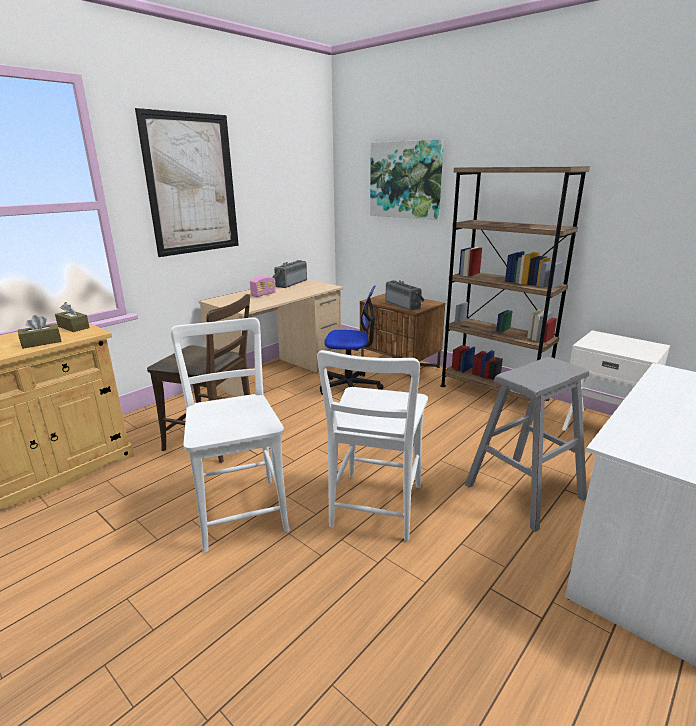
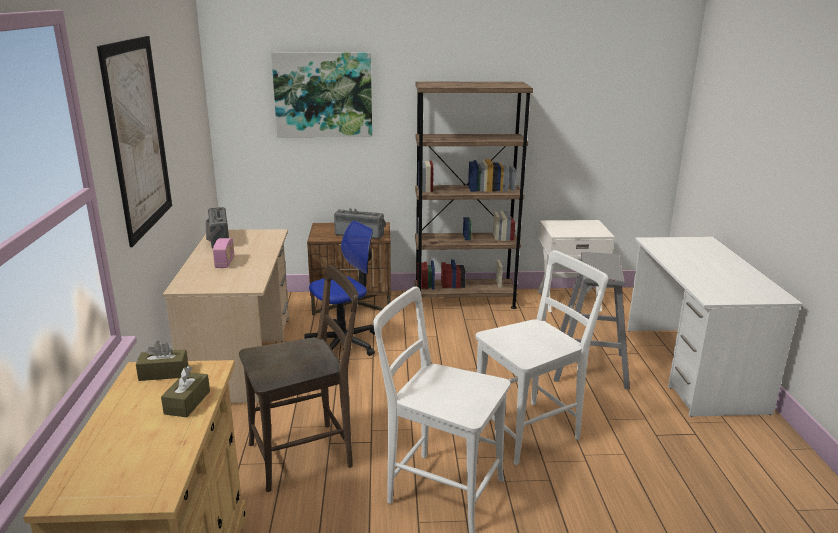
camera: 45 degrees left, 0 degrees up
white chair [317,350,428,541] -> white chair turned 90 degrees counterclockwise [476,250,608,465]

